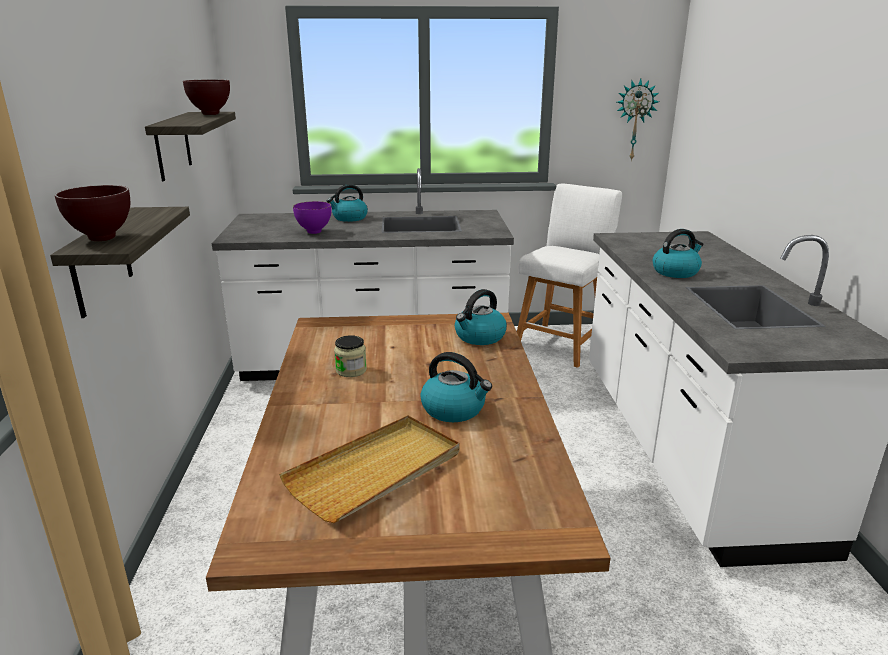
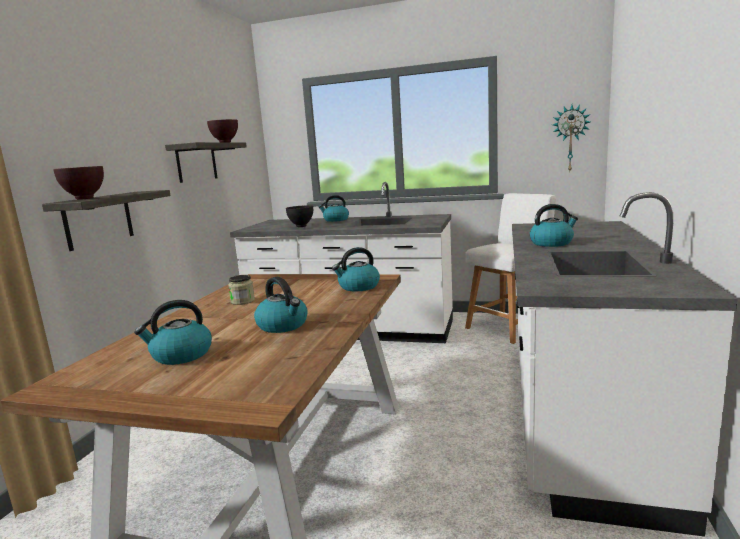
camera: 20 degrees right, 10 degrees down
beige tray [279,415,460,523] -> kettle [134,300,212,365]
purple bowl [293,201,332,234] -> black bowl [286,205,313,227]

